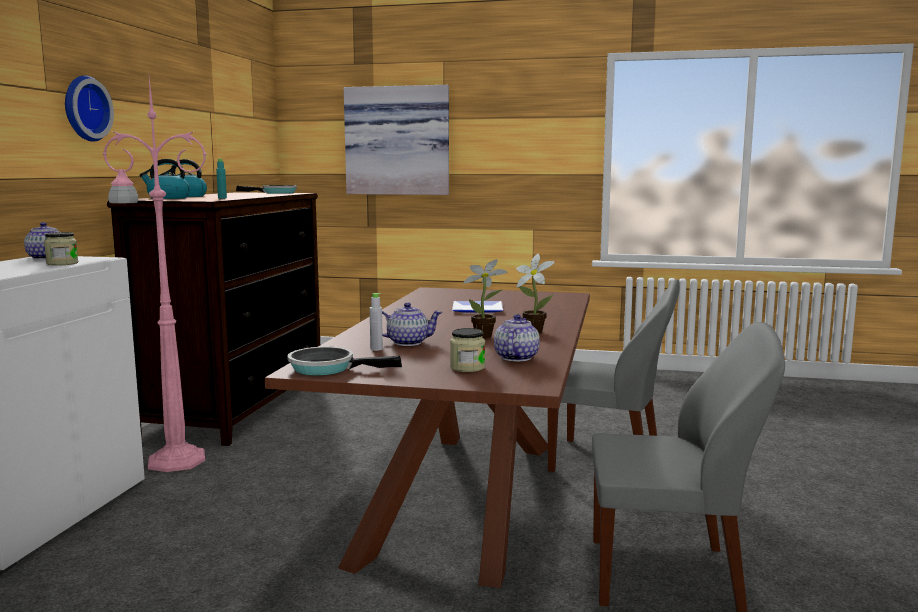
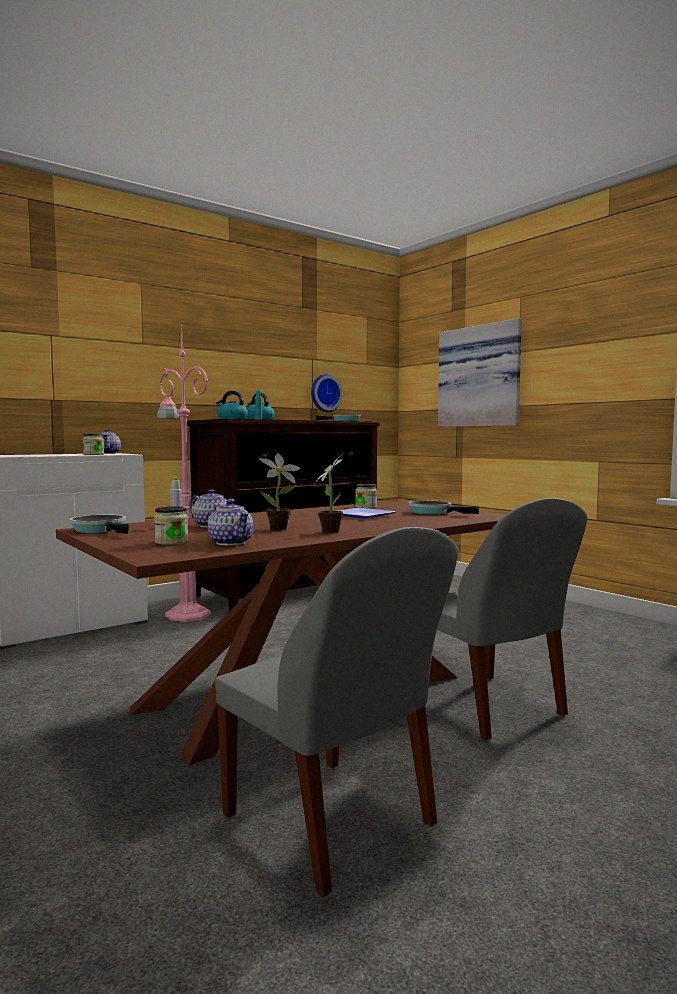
camera: 40 degrees right, 5 degrees down
wall clock [65,75,114,142] -> wall clock moved to [311,374,343,412]
teapot [494,314,540,361] -> teapot turned 90 degrees clockwise [208,499,253,545]
none -> jar [355,484,377,509]
none -> frying pan [408,501,479,515]

